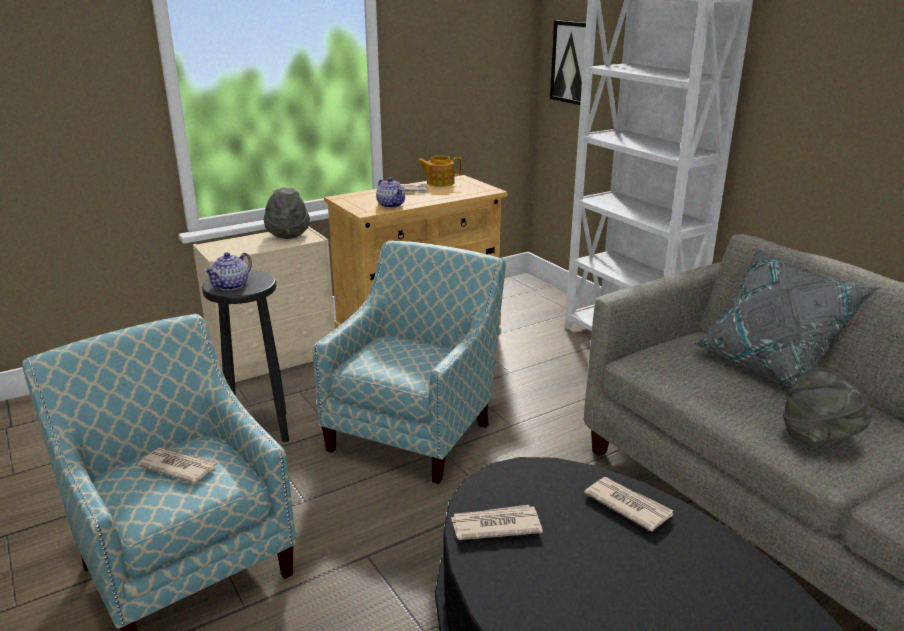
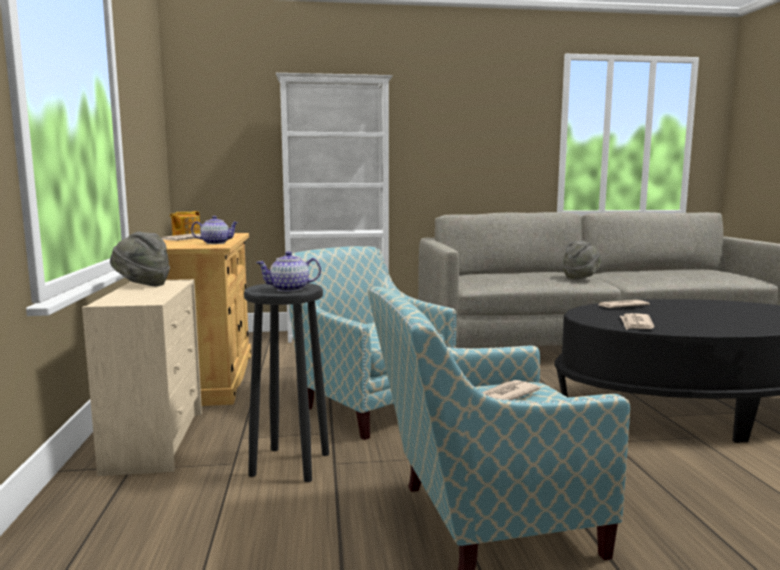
camera: 65 degrees left, 15 degrees down
teapot [204,252,252,291] -> teapot turned 105 degrees clockwise [256,251,321,292]
picture [550,20,586,105] -> none
grey pillow [693,247,879,389] -> none

